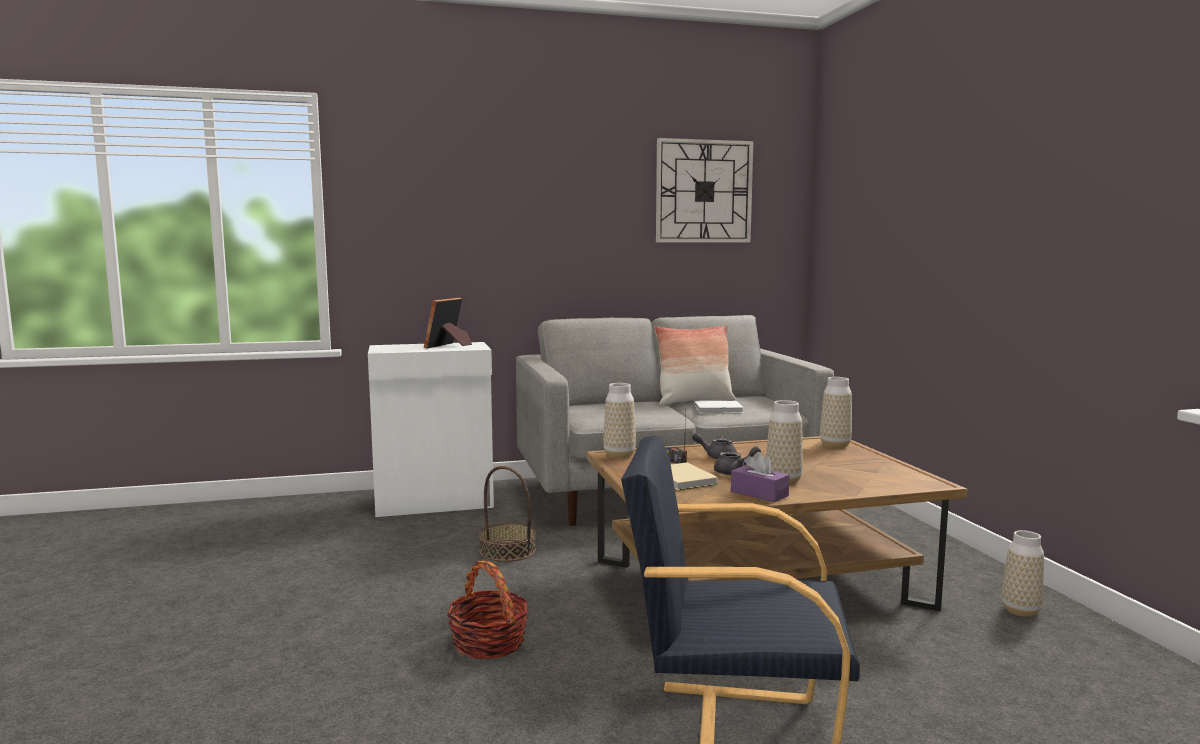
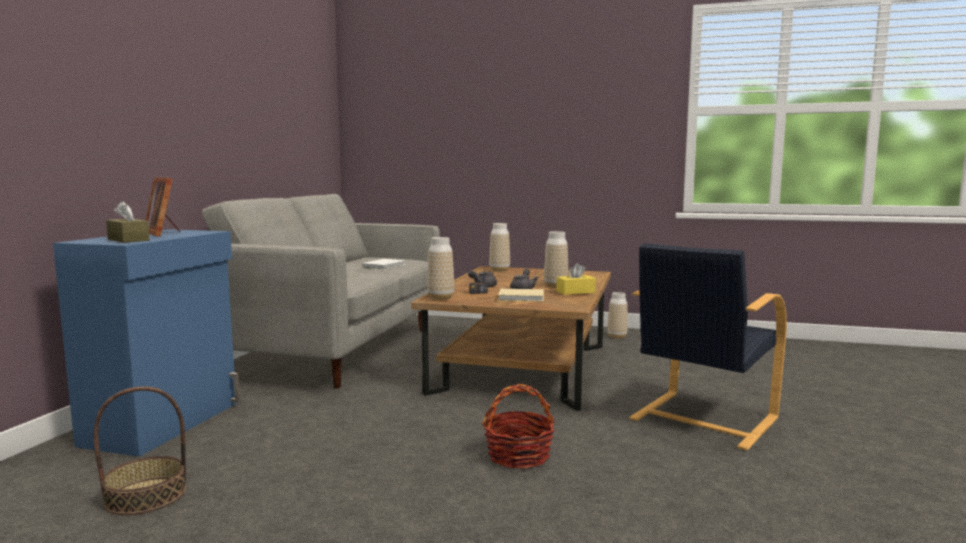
camera: 60 degrees left, 0 degrees up
white cabinet [368,342,494,517] -> blue cabinet [53,229,240,457]
basket [479,466,536,562] -> basket moved to [94,386,186,515]
pillow [654,325,736,405] -> none
wall clock [656,138,753,243] -> none
purple tissue box [731,452,790,502] -> yellow tissue box [556,263,596,295]
none -> brown tissue box [106,201,150,243]

